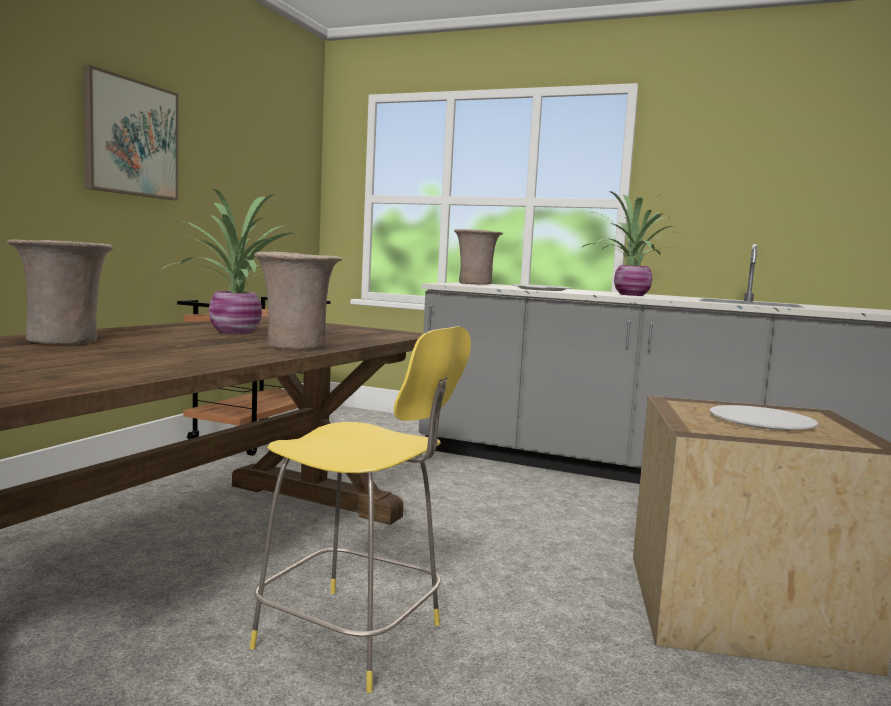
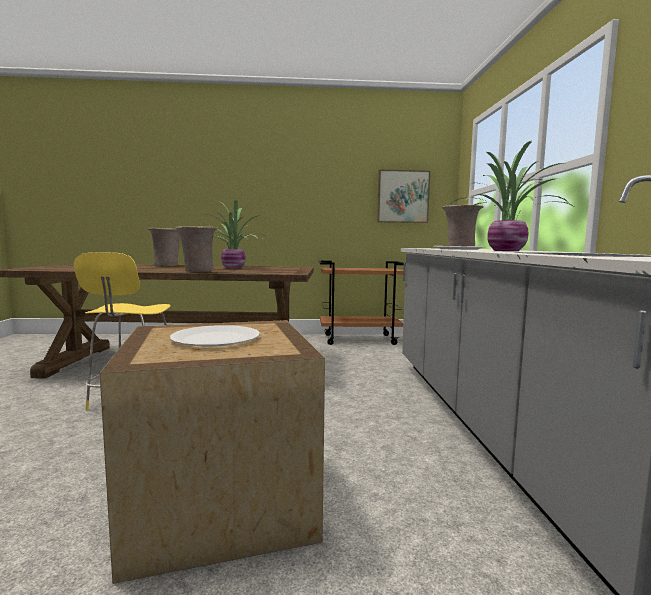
camera: 65 degrees right, 0 degrees up
picture [83,65,178,200] -> picture moved to [377,169,430,223]

